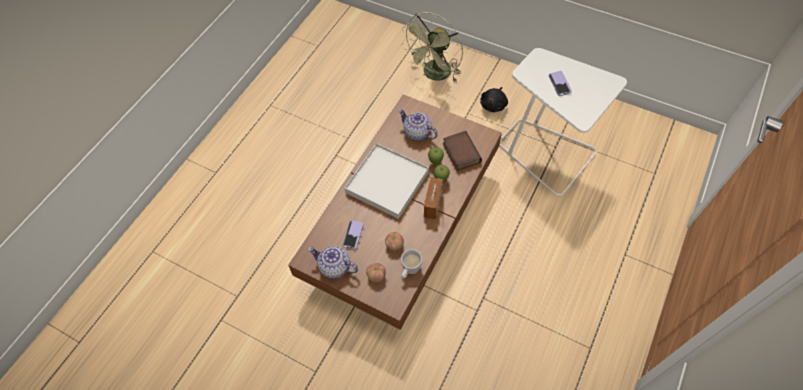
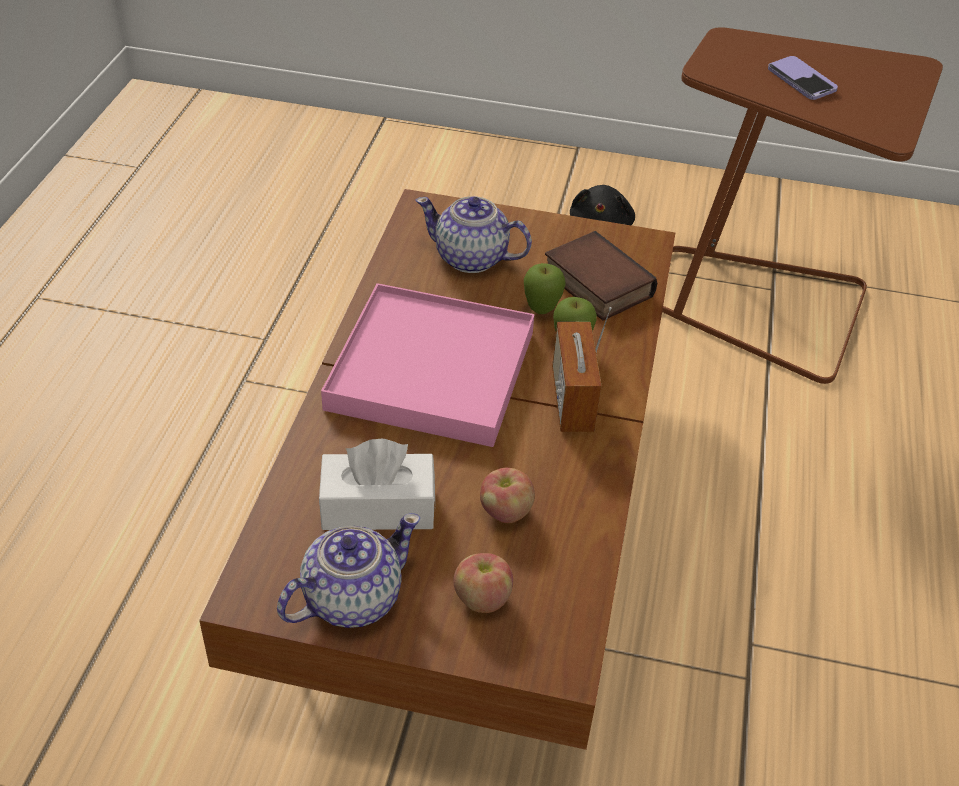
camera: 20 degrees left, 15 degrees down
teapot [308,246,358,279] -> teapot turned 135 degrees clockwise [277,513,420,628]
phone [343,221,364,249] -> white tissue box [319,439,435,530]
white tray [344,143,429,219] -> pink tray [321,283,534,447]
green fan [401,12,463,83] -> none
white mug [401,249,422,279] -> none
white side table [499,48,627,196] -> brown side table [662,27,943,384]

